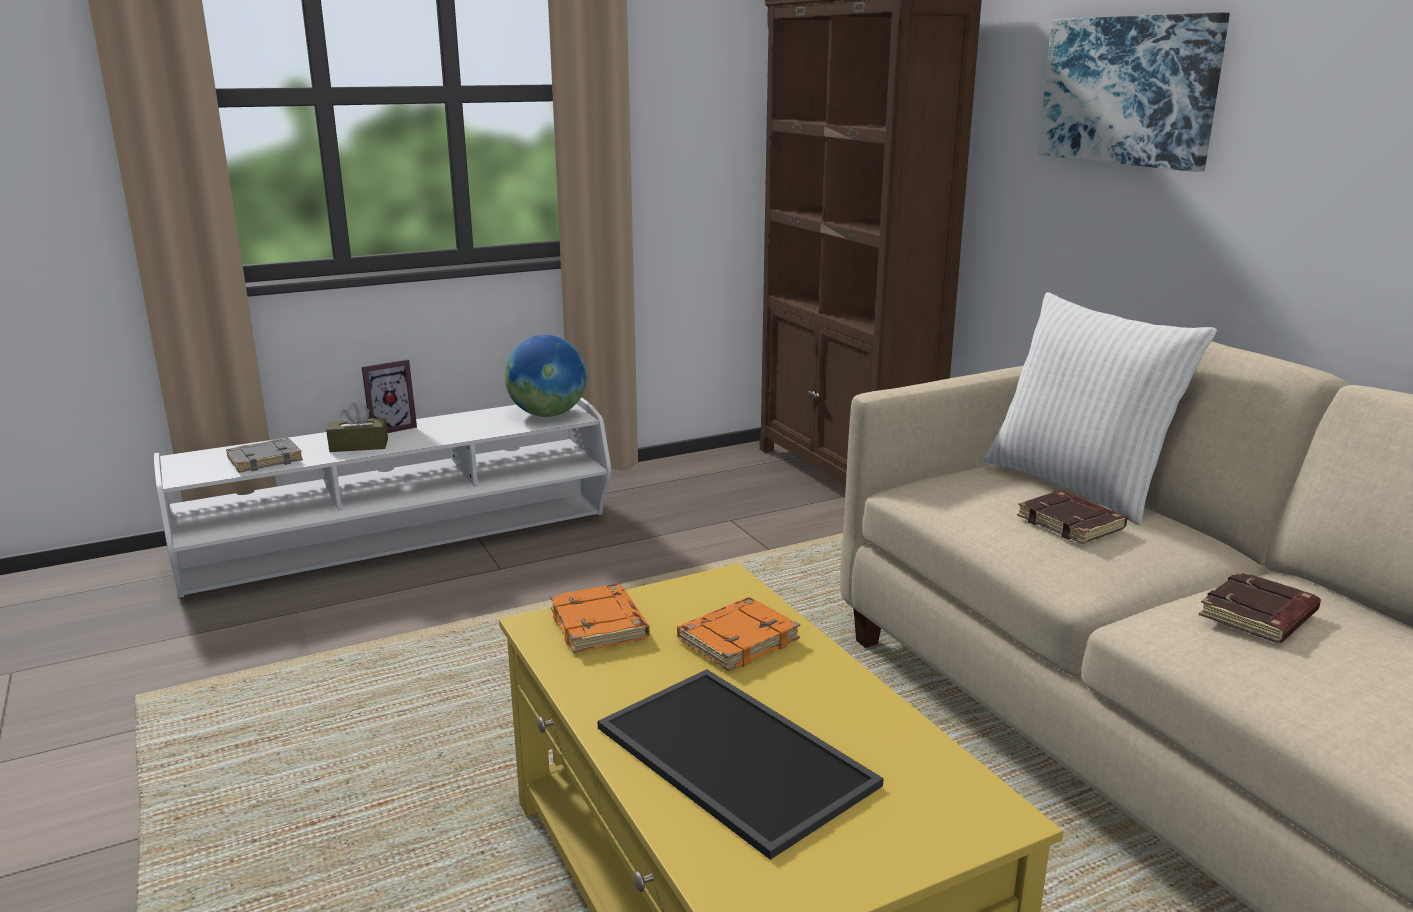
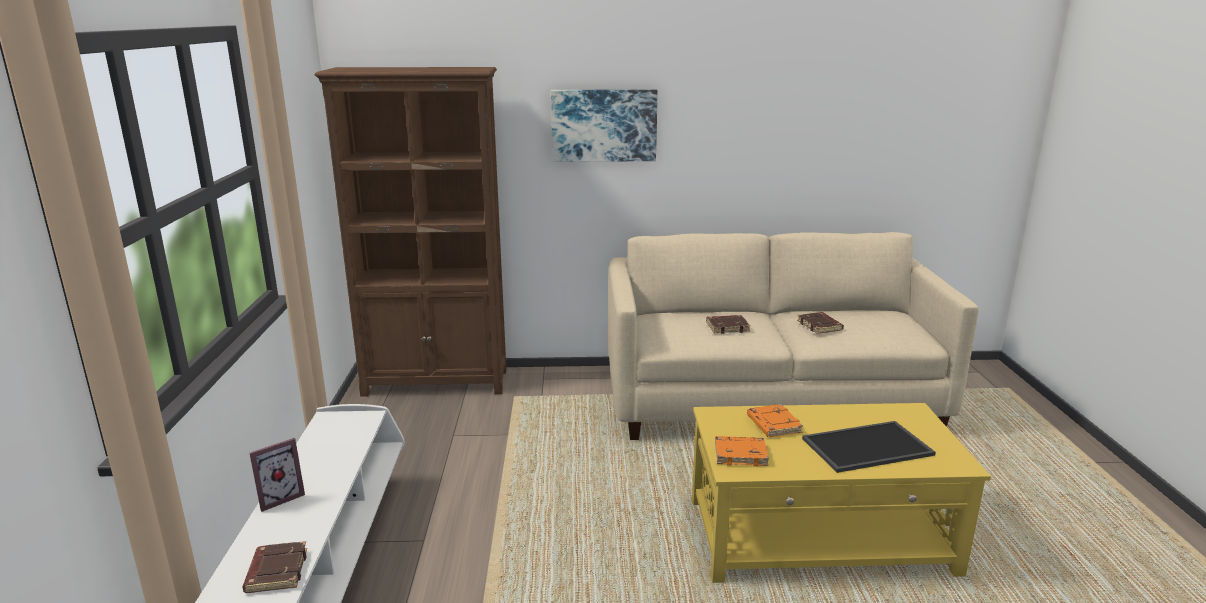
camera: 65 degrees left, 0 degrees up
grey book [226,438,303,473] -> brown book [242,541,307,593]
brown tissue box [326,403,388,452] -> none
picture frame [362,359,417,433] -> picture frame turned 60 degrees clockwise [250,438,305,512]
globe [504,335,587,417] -> none
white pillow [983,292,1217,525] -> none

